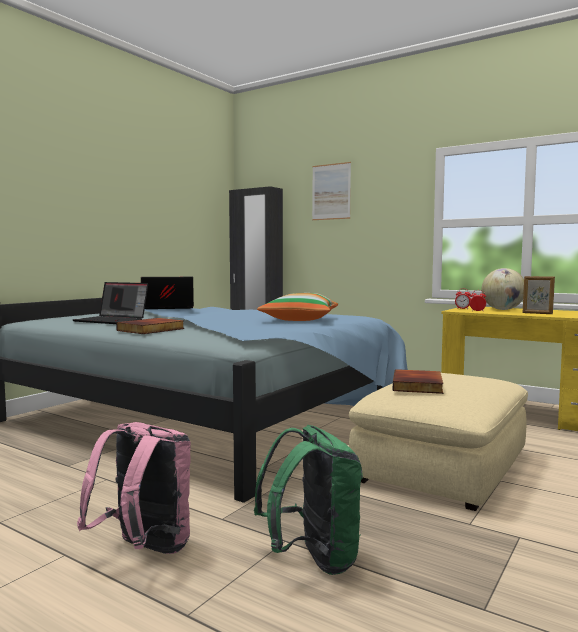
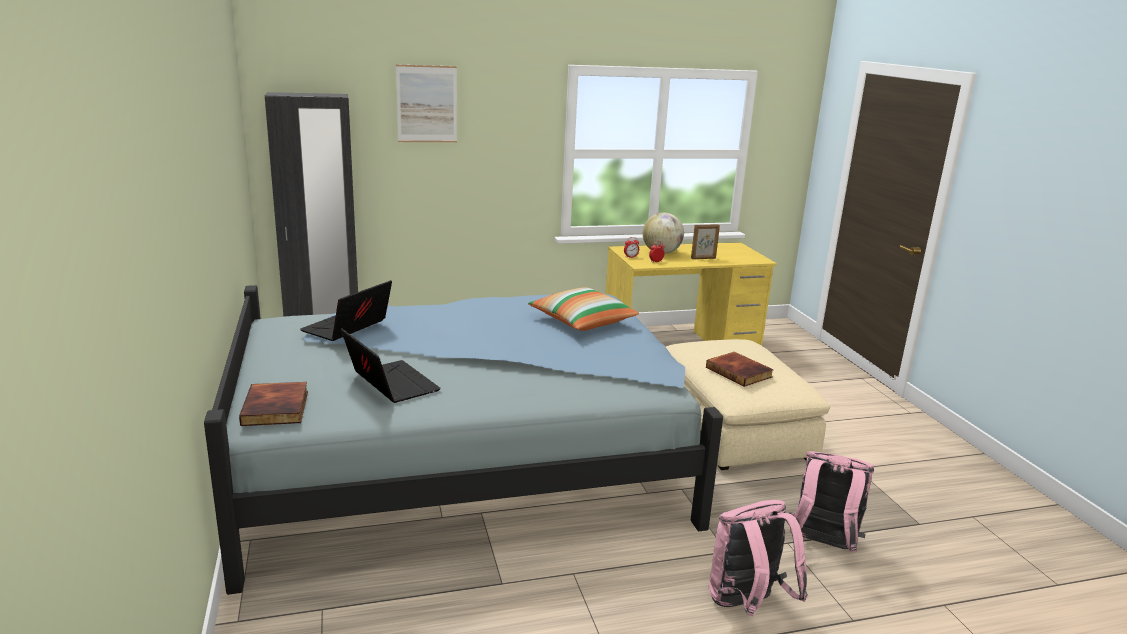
camera: 50 degrees left, 15 degrees up
laptop [73,282,148,324] -> laptop turned 105 degrees counterclockwise [341,329,441,403]
book [116,318,185,334] -> book moved to [239,382,308,426]
green backpack [254,425,363,575] -> pink backpack [789,451,874,553]

